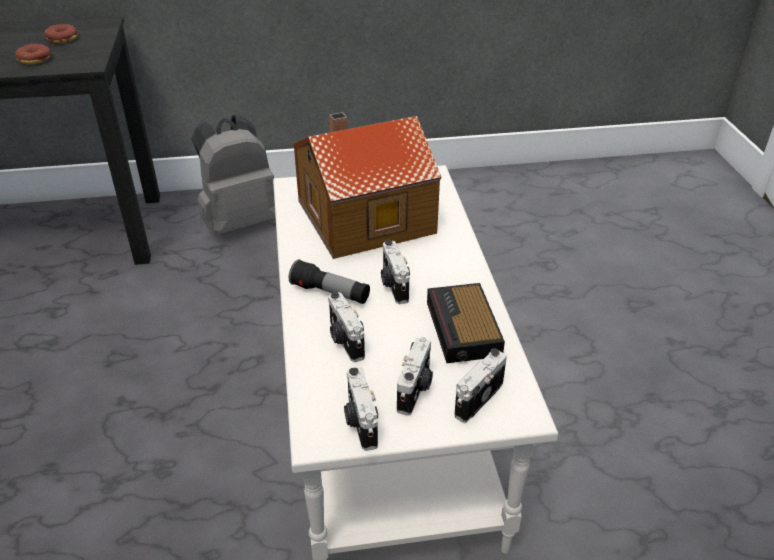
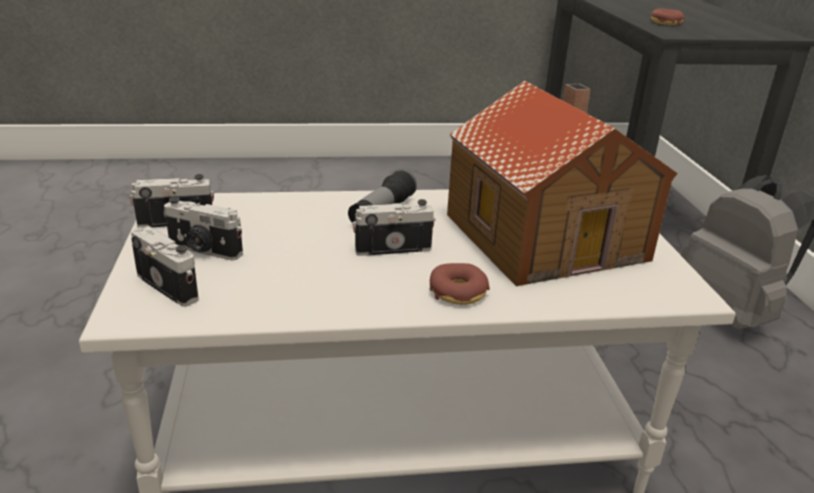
camera: 90 degrees right, 10 degrees down
donut [45,24,78,43] -> donut moved to [430,263,490,305]
camera [328,292,365,362] -> none
alarm clock [427,283,505,363] -> none

